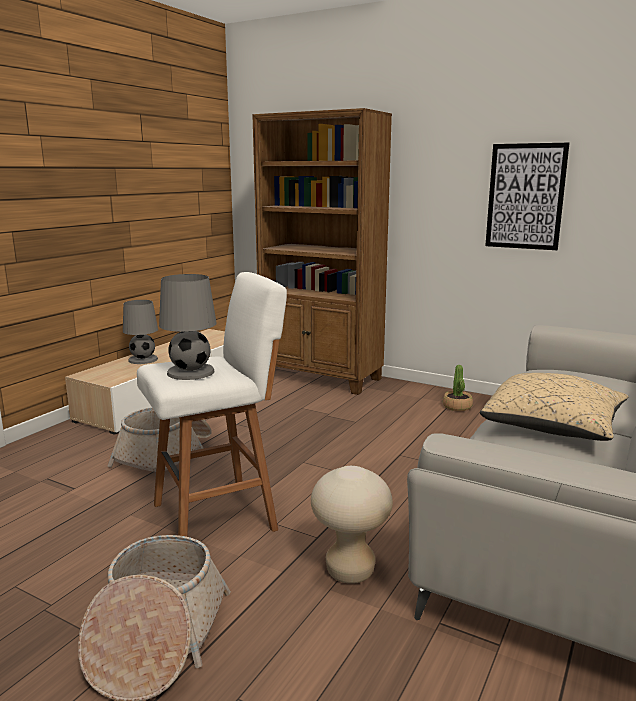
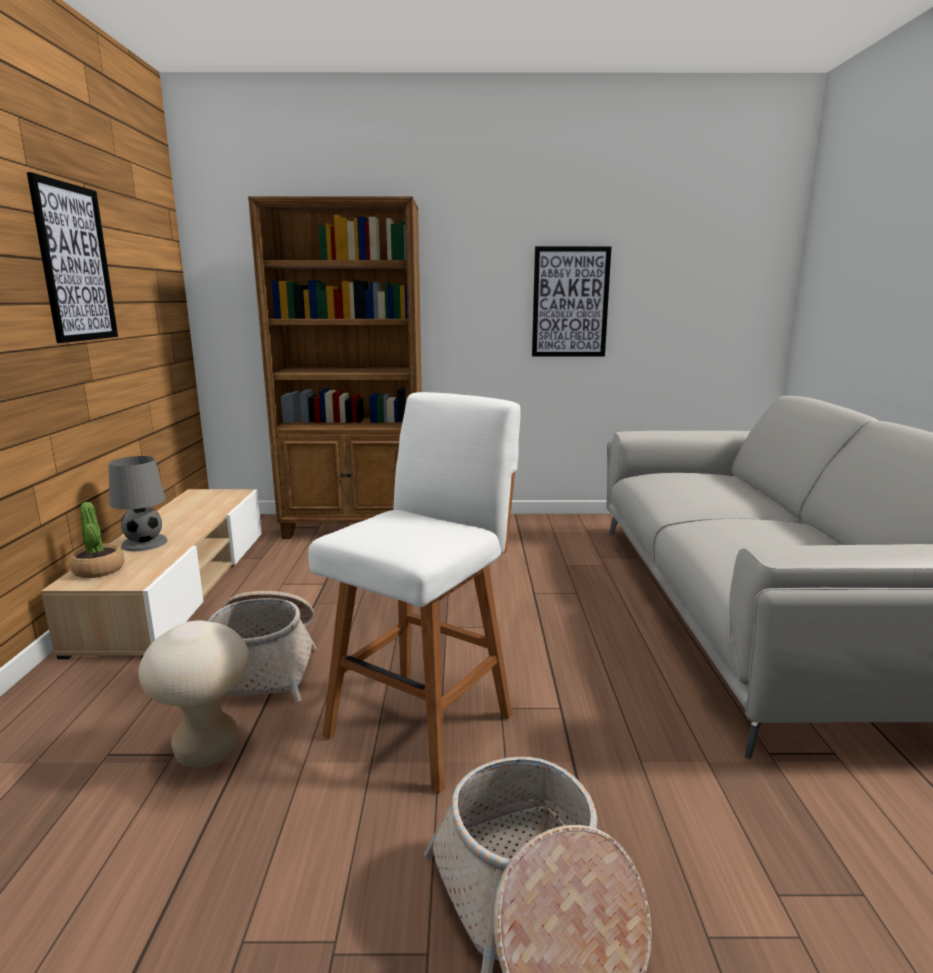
camera: 30 degrees left, 0 degrees up
grey table lamp [159,274,216,380] -> none
beige stool [311,466,393,584] -> beige stool moved to [138,620,249,768]
potted plant [443,365,473,411] -> potted plant moved to [70,502,124,578]
beige pillow [480,373,628,441] -> none
none -> picture [27,172,118,343]

